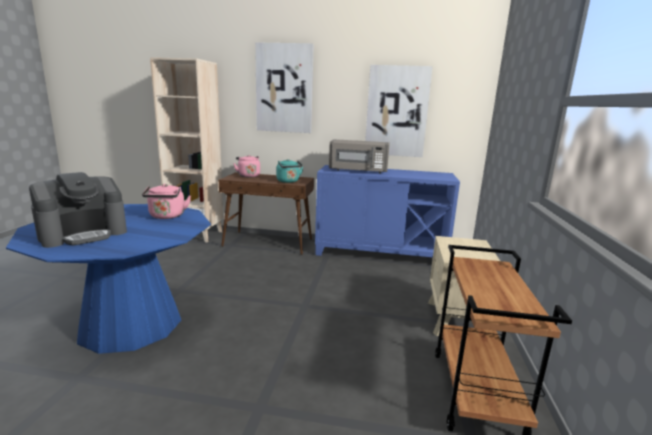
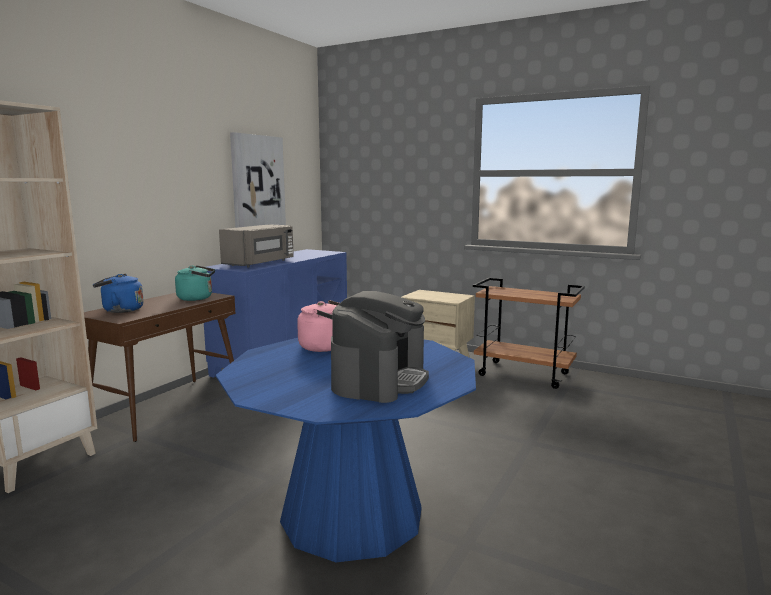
camera: 70 degrees left, 5 degrees down
coffee machine [29,172,127,248] -> coffee machine turned 45 degrees clockwise [331,291,429,403]
pink kettle [233,155,260,178] -> blue kettle [93,274,144,313]
picture [255,42,314,133] -> none

